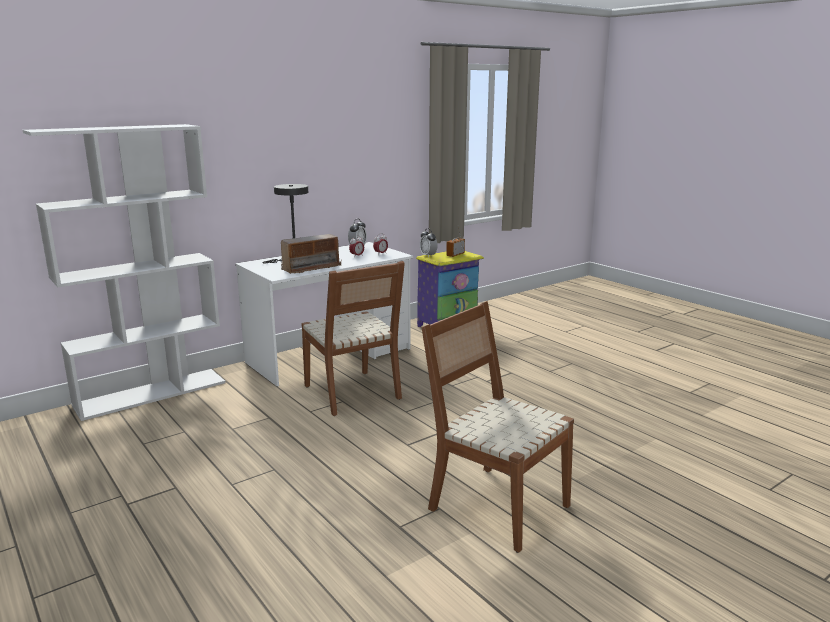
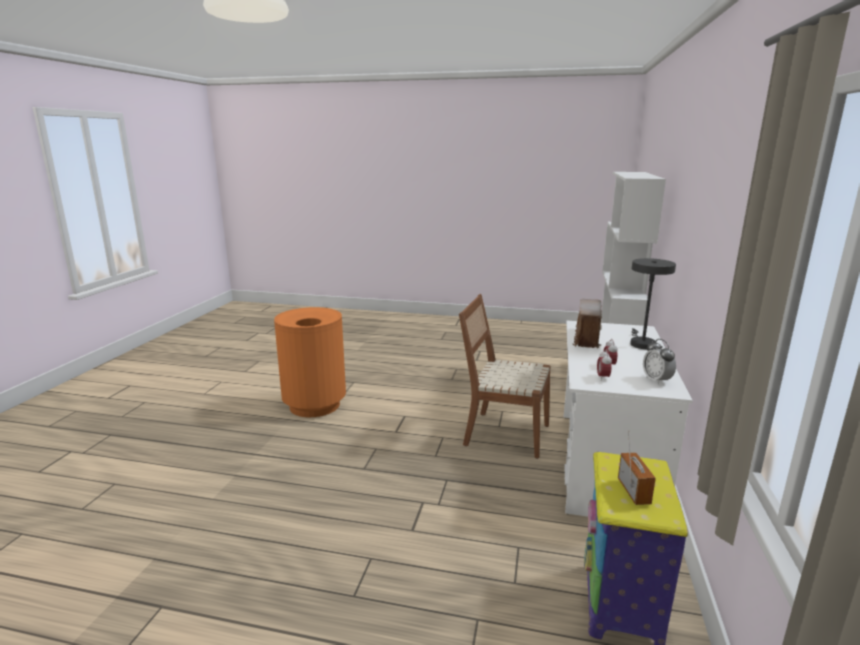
camera: 140 degrees right, 0 degrees up
alarm clock [420,228,438,258] -> none
chair [422,301,574,553] -> orange trash can [274,307,346,417]

